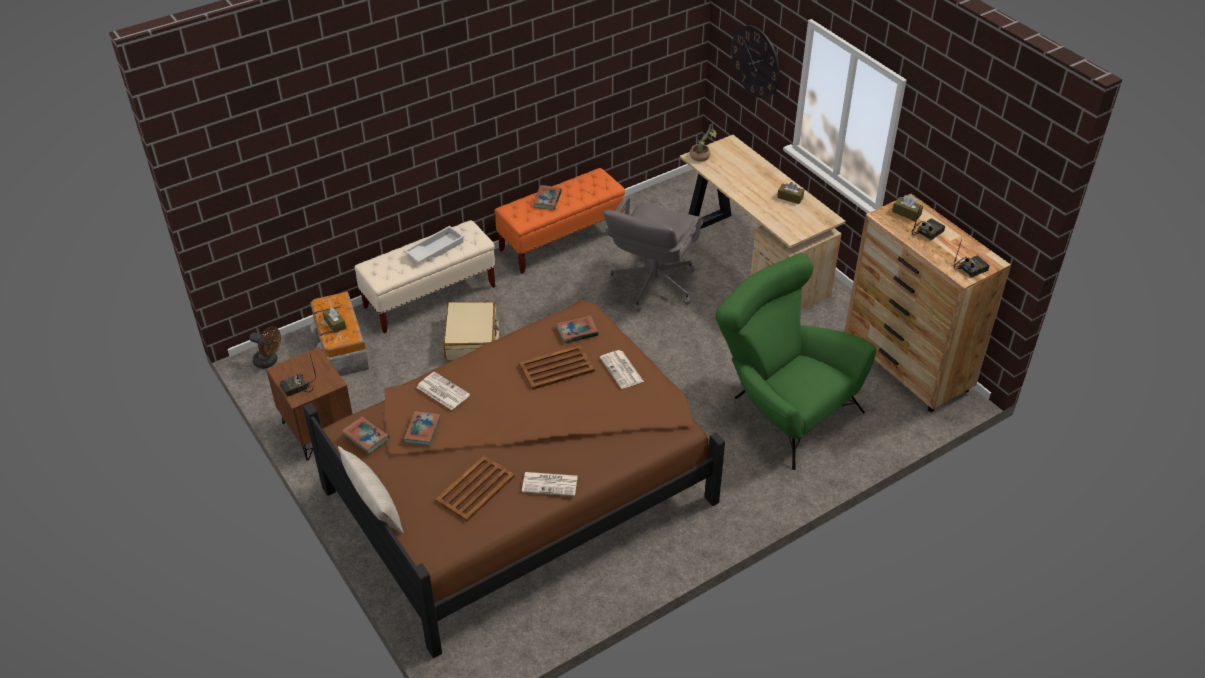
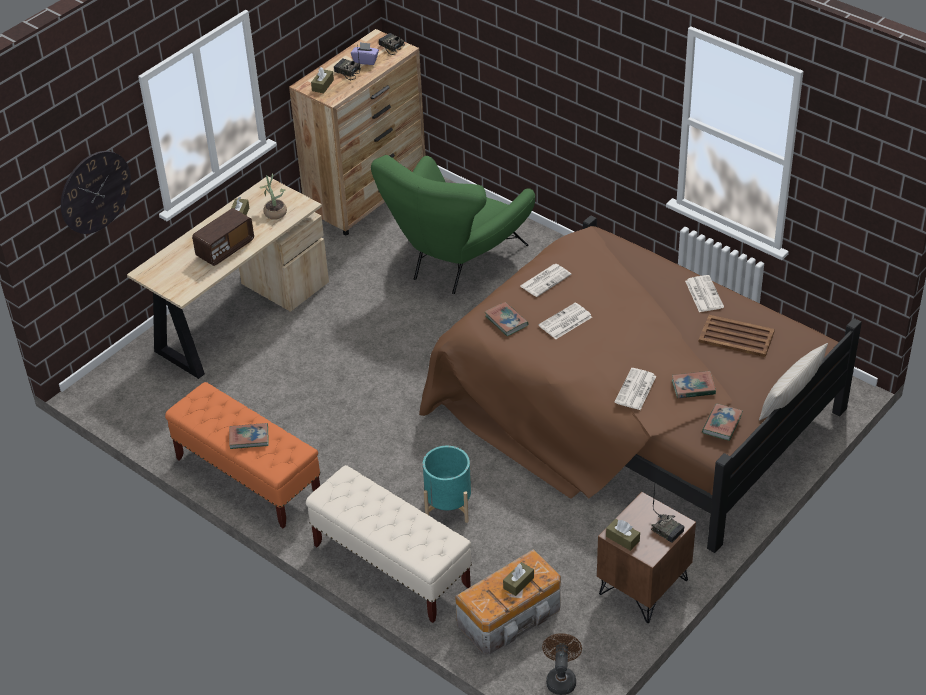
camera: 105 degrees left, 0 degrees up
white tray [404,226,465,262] -> none
beige suitcase [444,301,499,360] -> turquoise planter [423,446,471,523]
brown tray [519,345,595,390] -> newspaper [539,302,592,339]
grey office chair [603,197,703,312] -> none
potted plant [690,124,717,162] -> potted plant moved to [260,174,287,220]
none -> radio [192,208,254,266]
none -> purple tissue box [351,42,379,65]
none -> brown tissue box [606,519,640,551]

